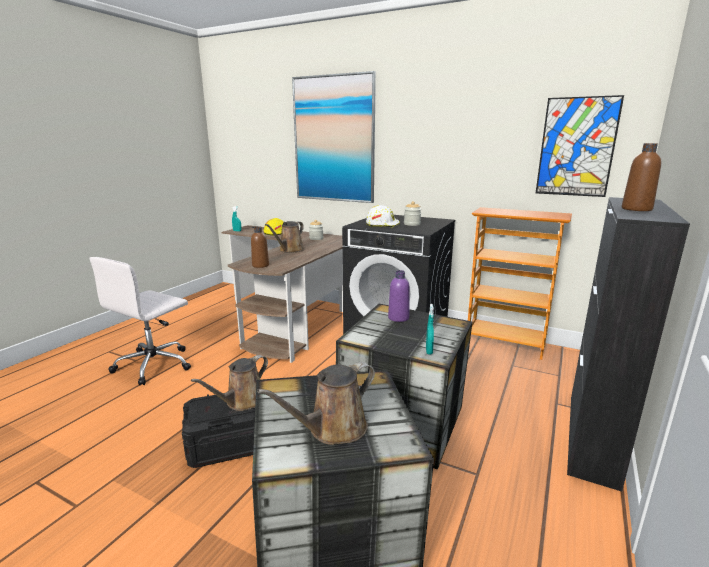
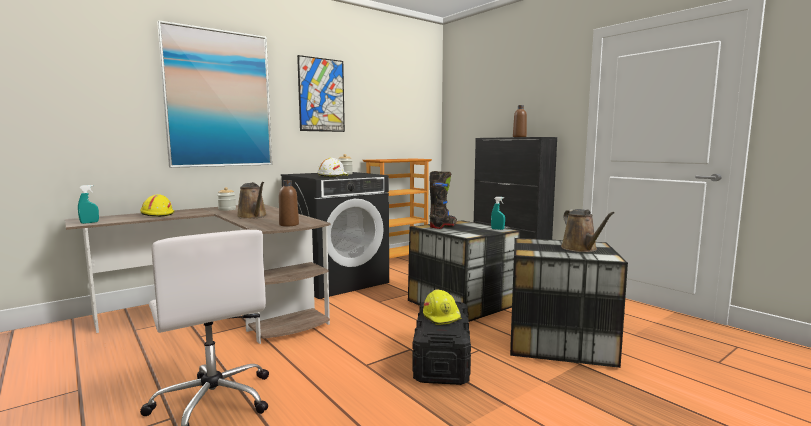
camera: 65 degrees left, 10 degrees down
brown watering can [191,355,268,411] -> yellow hard hat [423,289,462,325]
purple bottle [388,270,410,322] -> black boot [430,171,457,229]
picture [536,95,624,197] -> picture moved to [297,55,345,132]

